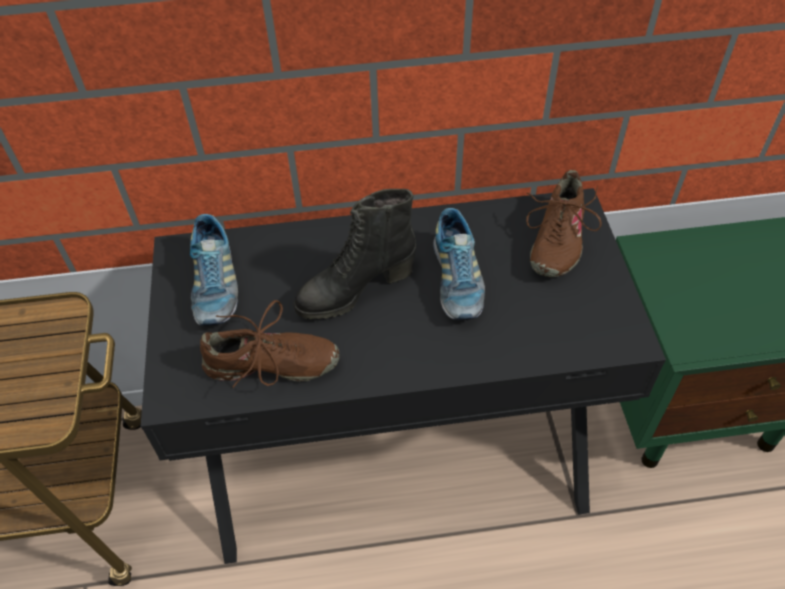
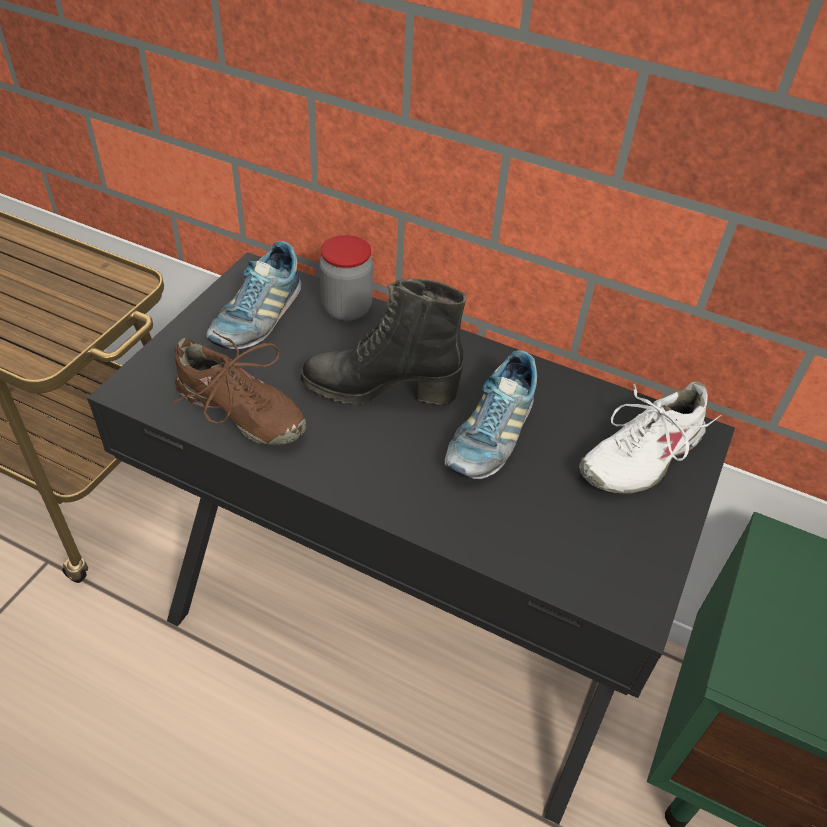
camera: 30 degrees right, 5 degrees down
brown shoe [526,170,602,277] -> white shoe [579,381,721,493]
none -> jar [319,235,373,321]

